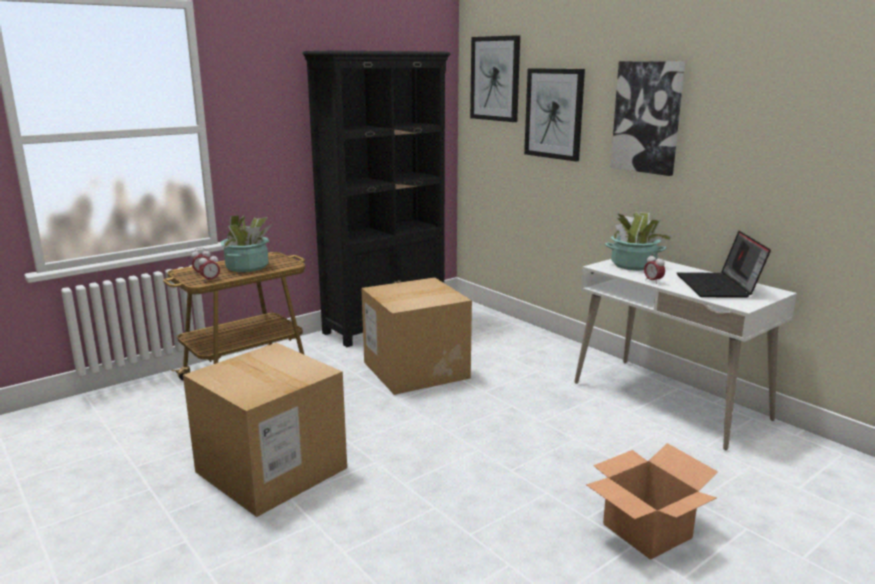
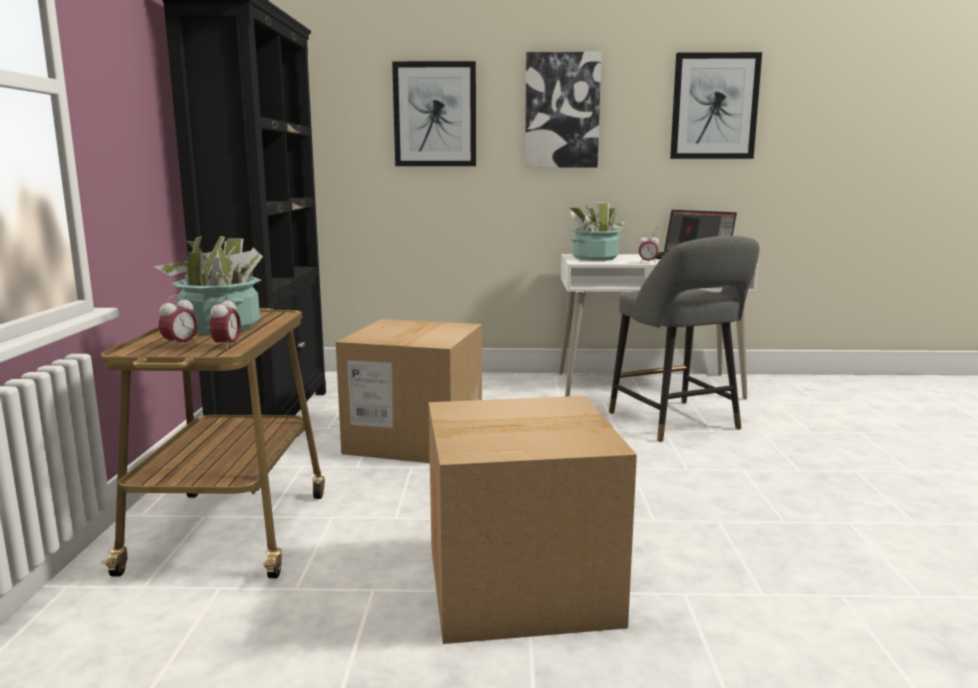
camera: 50 degrees left, 5 degrees down
picture [470,35,520,122] -> picture moved to [670,52,762,159]
cardboard box [586,443,718,560] -> none
none -> grey stool [609,236,760,442]

